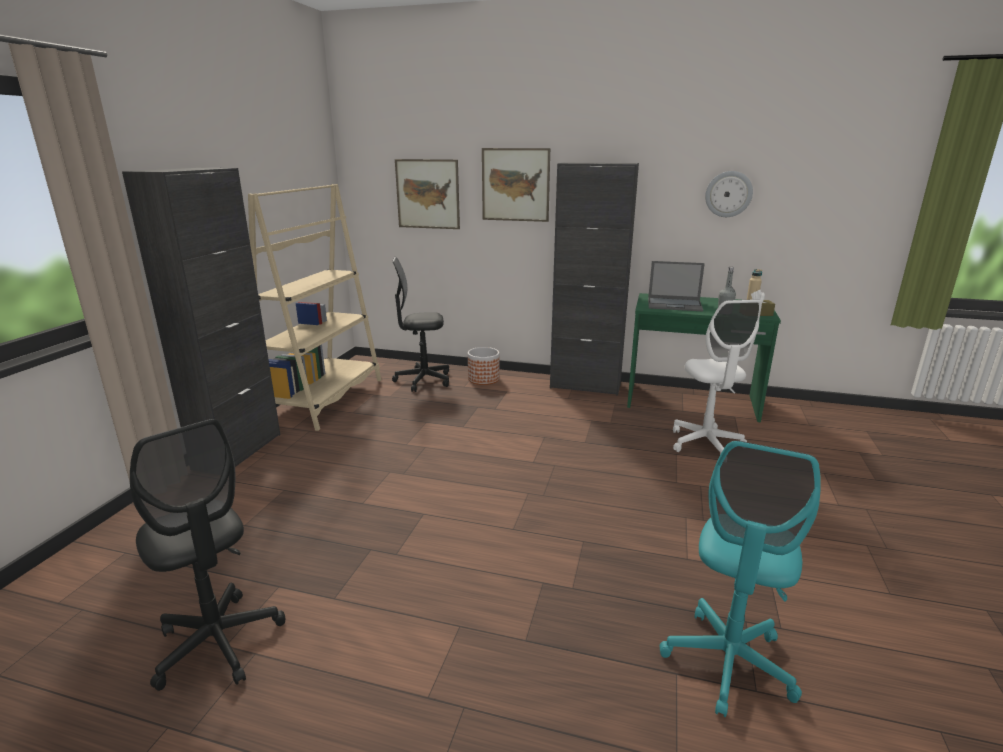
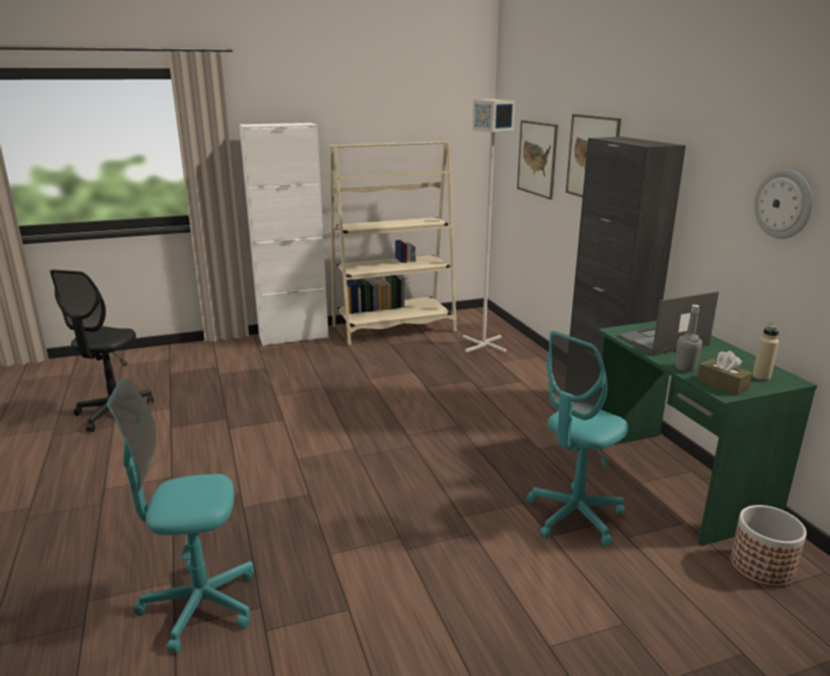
camera: 55 degrees right, 0 degrees up
black cabinet [122,167,280,467] -> white cabinet [239,123,329,346]
black office chair [392,257,449,392] -> grey floor lamp [463,99,515,352]
planter [468,347,499,385] -> planter moved to [730,505,807,587]
laptop [648,261,705,312] -> laptop turned 90 degrees clockwise [618,291,719,355]
white office chair [673,299,762,454] -> turquoise office chair [527,331,628,546]

